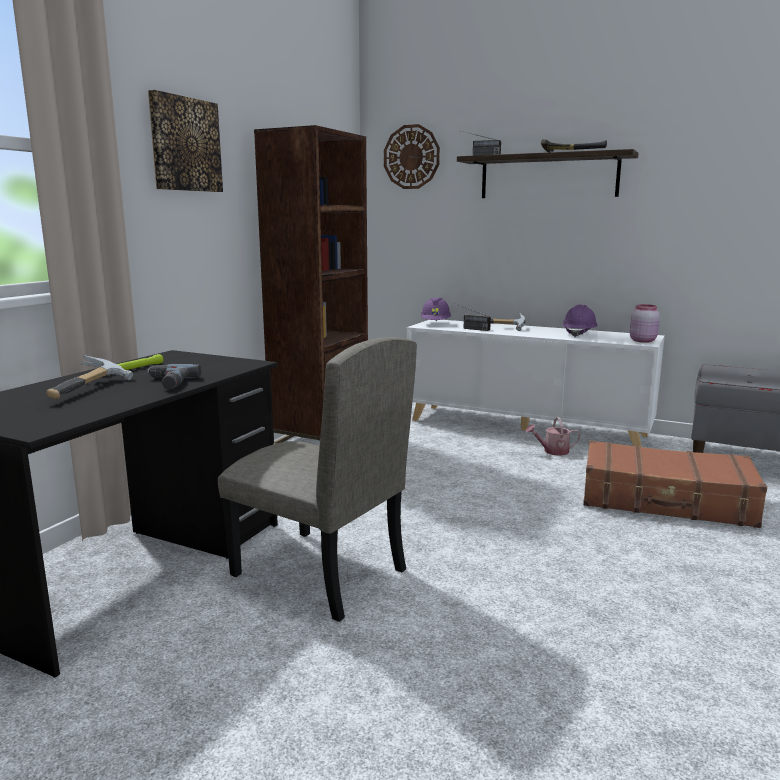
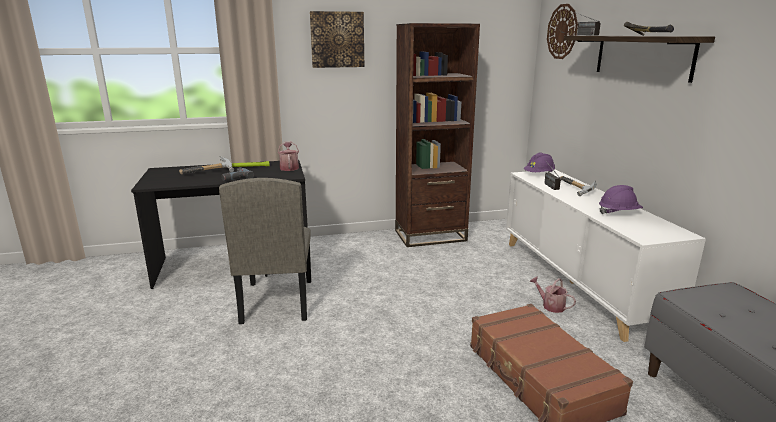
camera: 50 degrees right, 5 degrees up
pink jar [630,304,660,343] -> none
none -> watering can [278,141,299,171]

